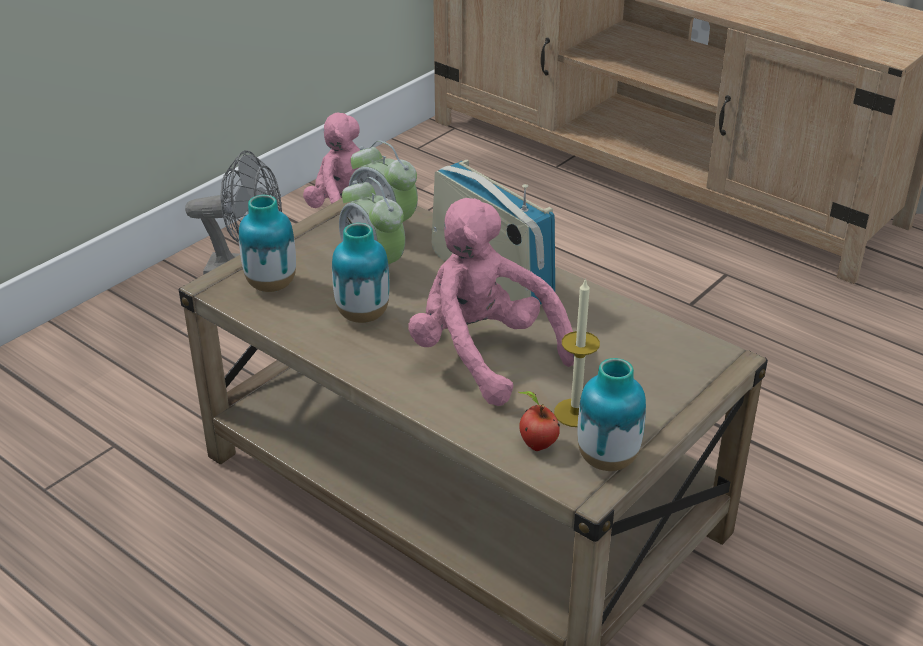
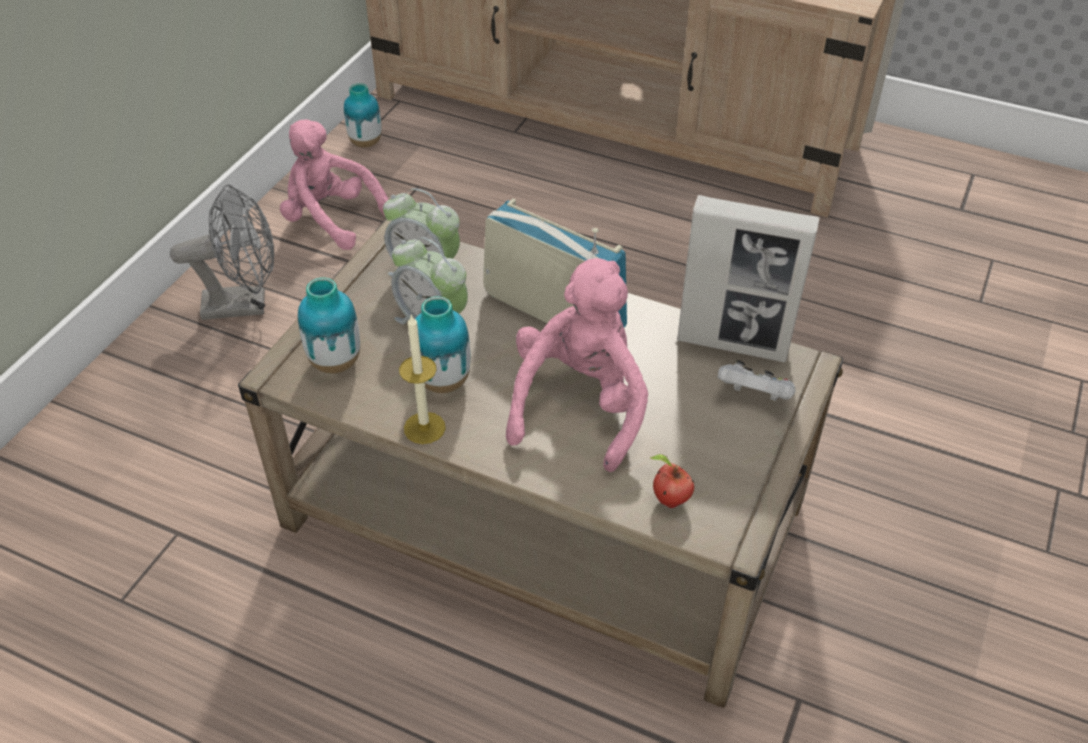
camera: 15 degrees left, 10 degrees up
pink plush toy [408,198,574,406] -> pink plush toy turned 75 degrees clockwise [506,258,648,472]
candle [554,278,600,427] -> candle moved to [399,314,446,444]
vase [577,358,646,471] -> vase moved to [344,83,381,148]
none -> picture frame [677,195,820,362]
none -> white game controller [718,360,796,401]

